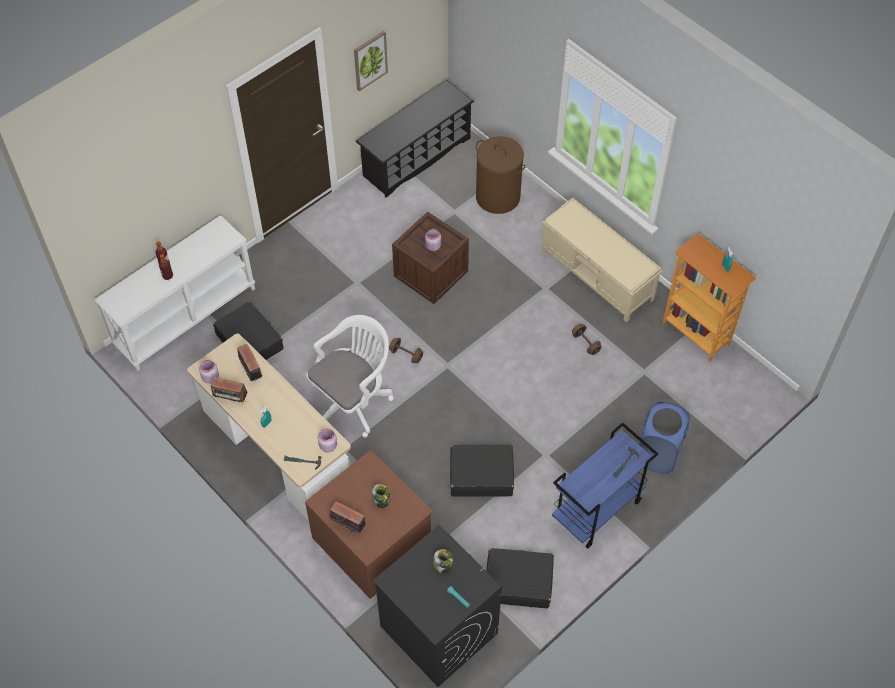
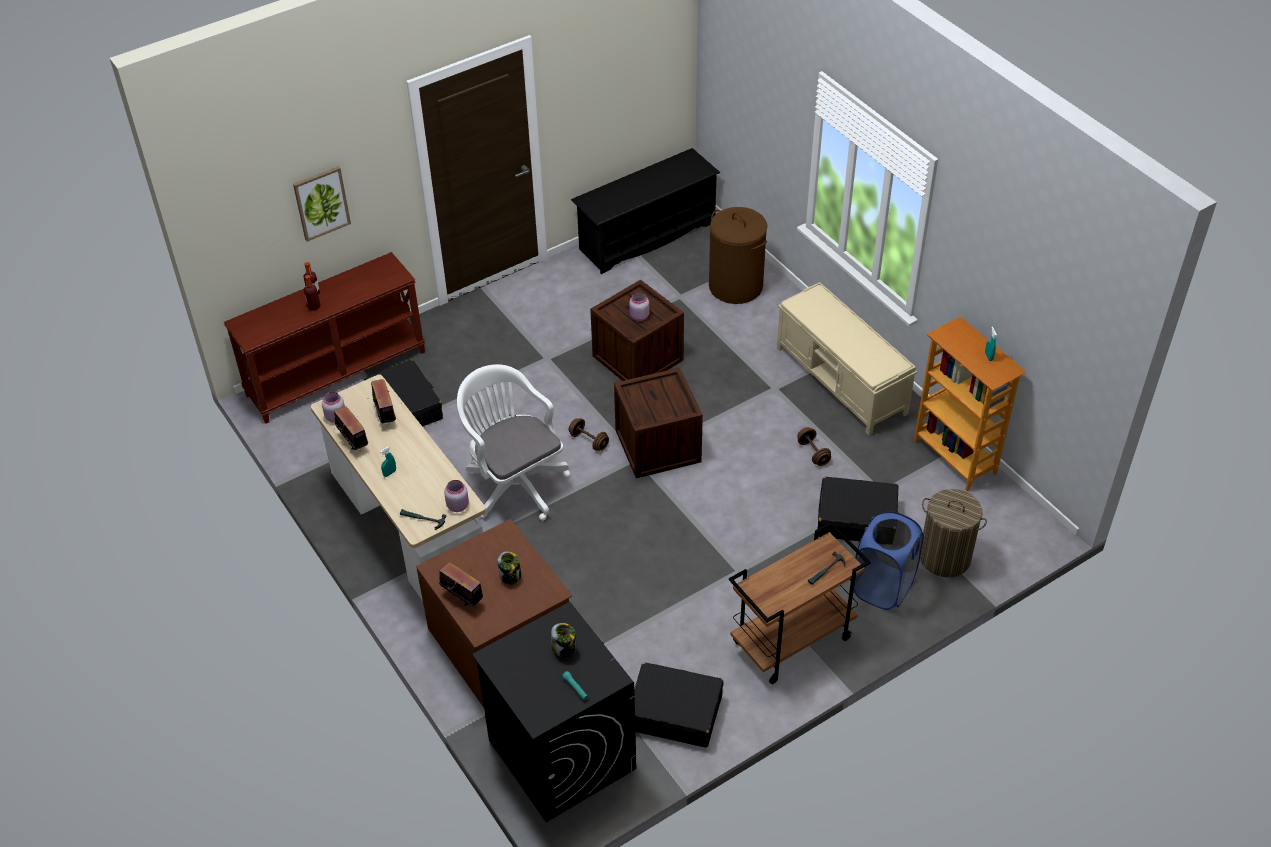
camera: 10 degrees right, 10 degrees down
white console table [95,215,255,372] -> brown console table [224,252,425,424]
radio [211,377,248,404] -> radio turned 150 degrees counterclockwise [334,406,368,451]
white office chair [306,315,394,438] -> white office chair turned 90 degrees counterclockwise [457,364,570,521]
picture [354,31,388,91] -> picture moved to [293,166,351,241]
black suitcase [450,444,514,497] -> black suitcase moved to [817,477,898,541]
blue cart [552,423,658,549] -> brown cart [729,522,871,684]
none -> crate [614,368,703,478]
none -> laundry basket [920,489,987,577]

